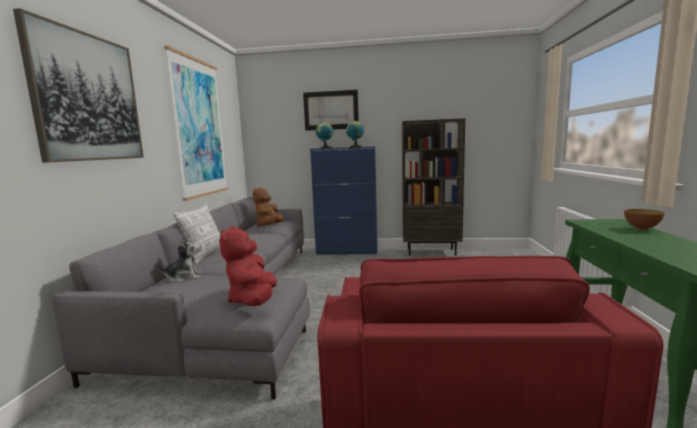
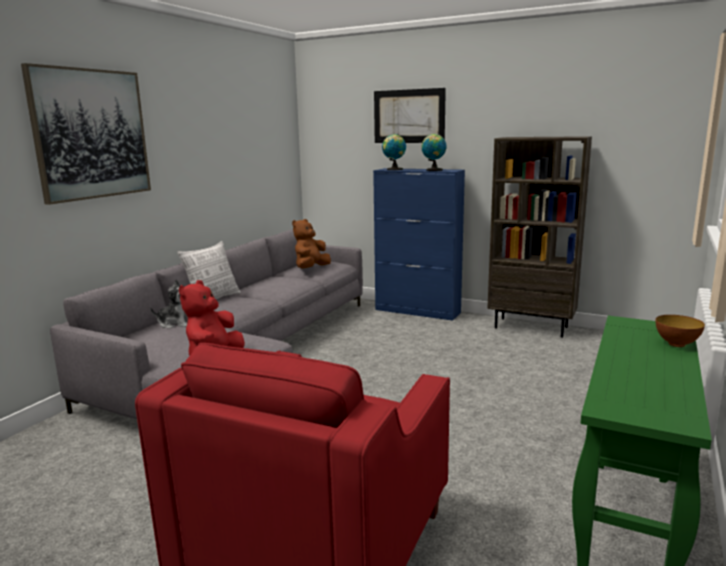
camera: 20 degrees right, 5 degrees up
picture [164,46,228,201] -> none

